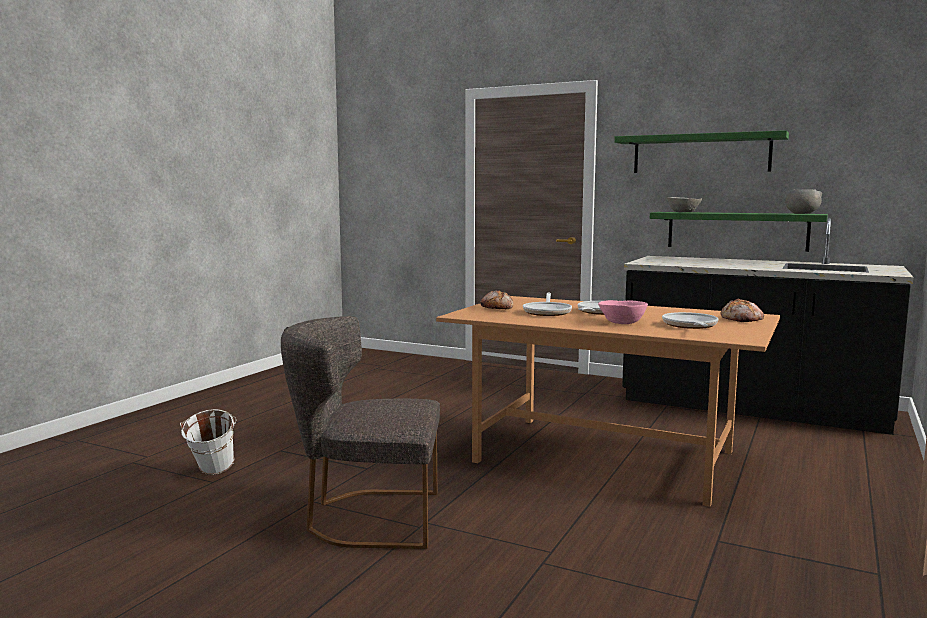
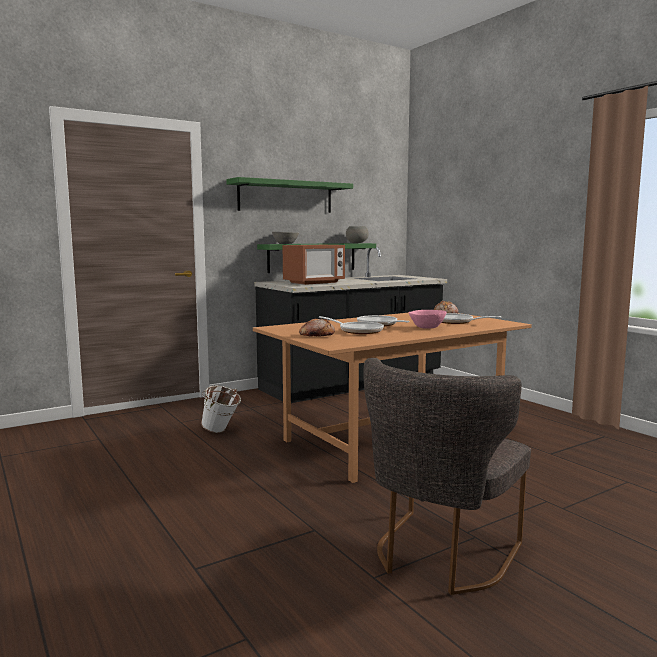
camera: 60 degrees left, 0 degrees up
white bucket [180,409,237,475] -> white bucket moved to [201,386,241,433]
none -> microwave [283,245,345,285]

